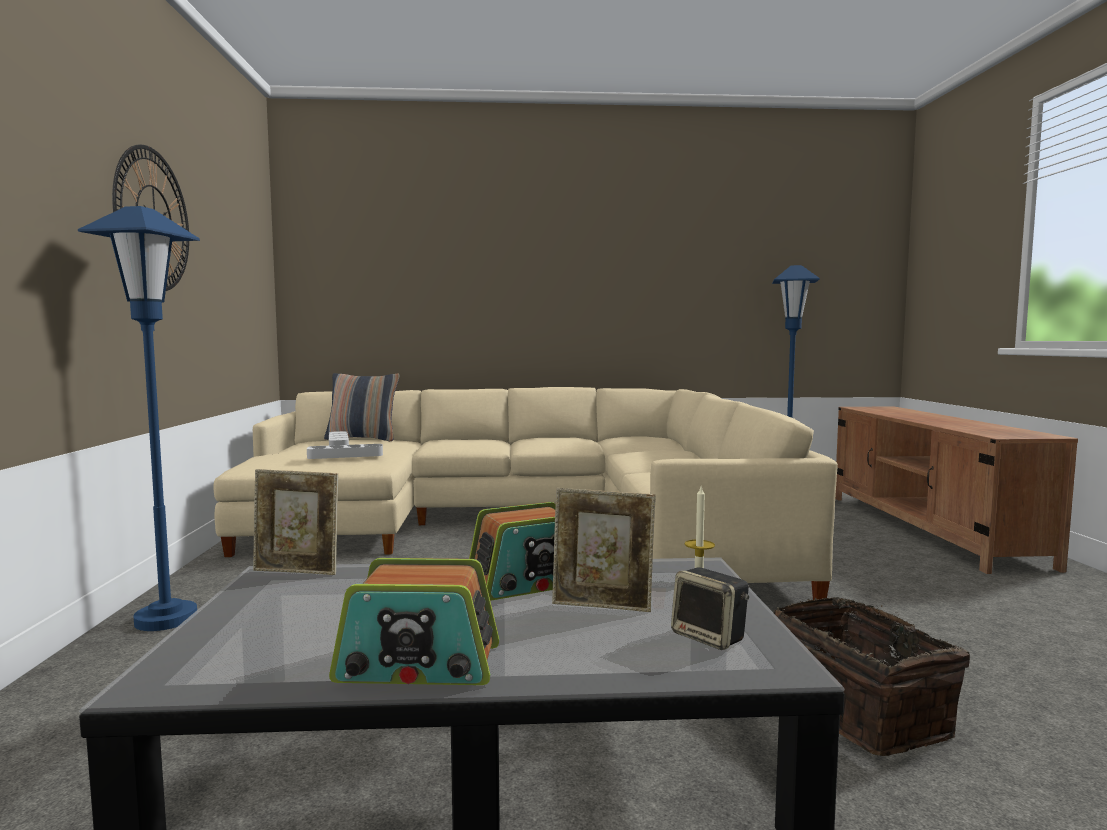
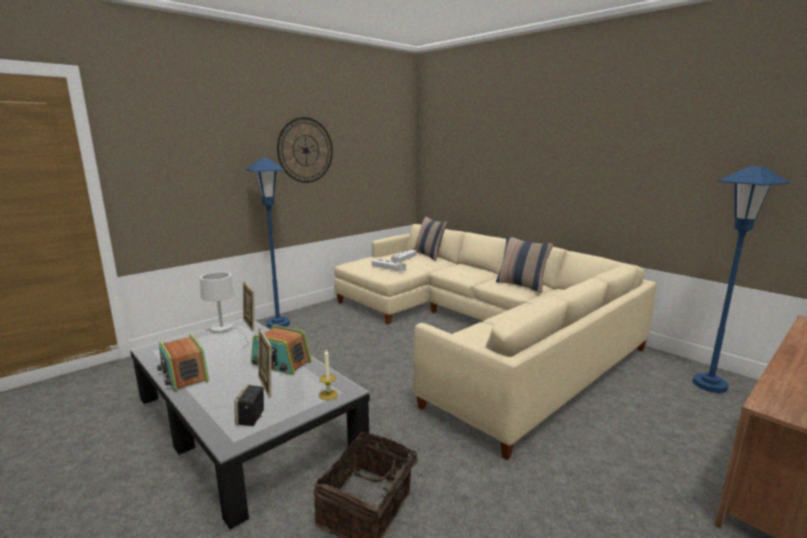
camera: 50 degrees right, 10 degrees up
none -> white table lamp [200,272,249,347]
none -> pillow [496,236,553,293]

